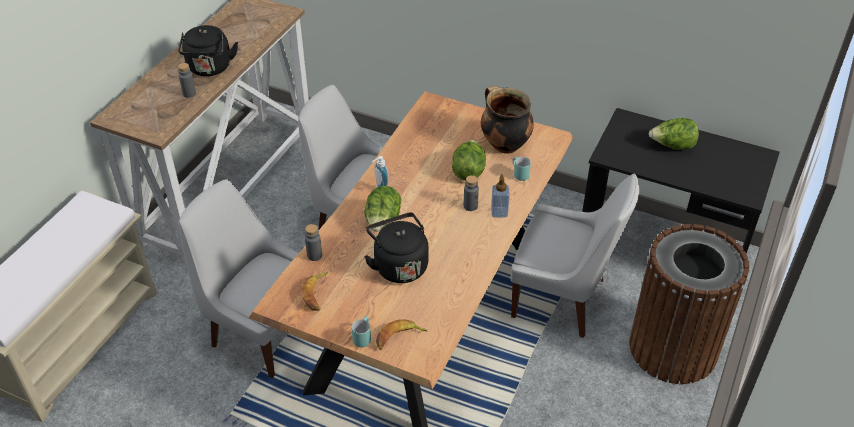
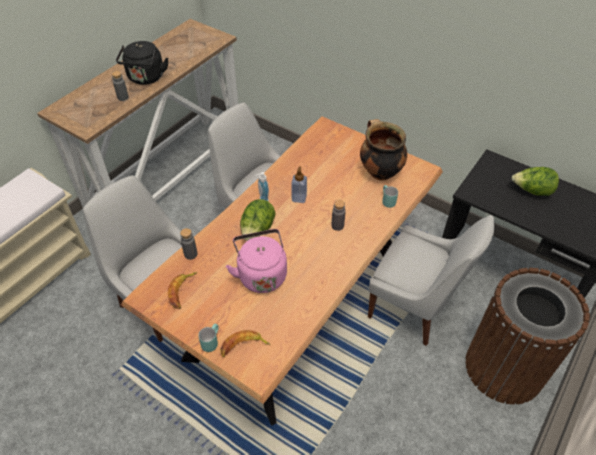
camera: 10 degrees right, 5 degrees up
black kettle [364,213,428,283] -> pink kettle [226,229,287,293]
lettuce [452,140,486,181] -> none
soap dispenser [491,174,510,217] -> soap dispenser moved to [291,166,307,203]

